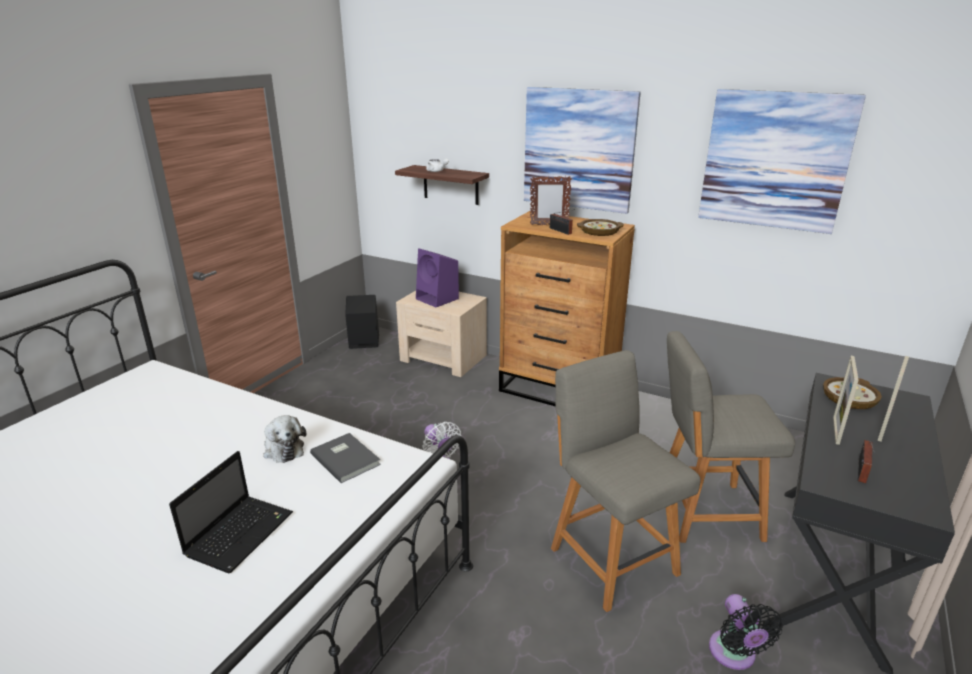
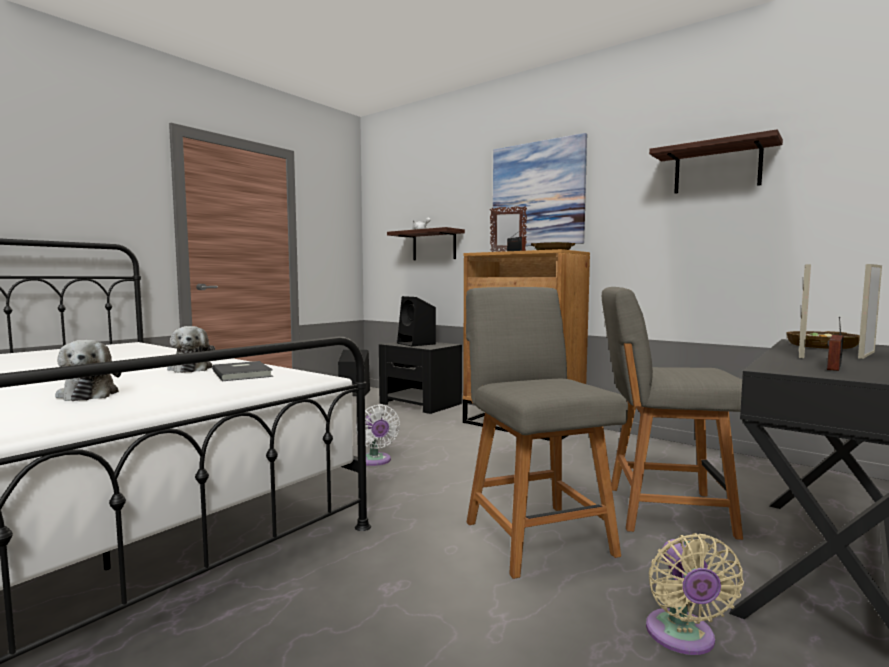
camera: 10 degrees right, 20 degrees down
laptop [169,451,293,573] -> plush toy [55,340,121,401]
beige nightstand [396,291,487,377] -> black nightstand [379,342,462,414]
purple speaker [416,248,459,307] -> black speaker [397,296,436,346]
picture [698,89,866,234] -> shelf [649,129,783,194]
black fan [709,594,783,670] -> beige fan [646,533,744,655]

